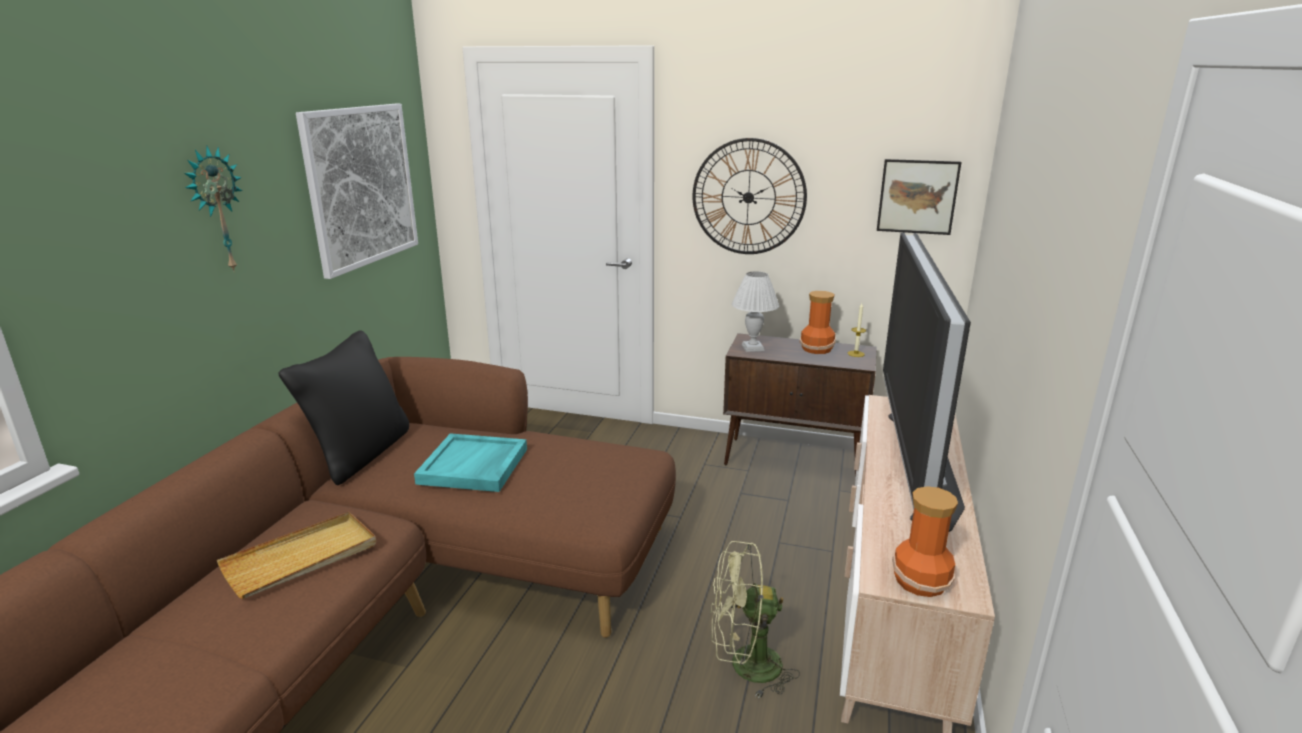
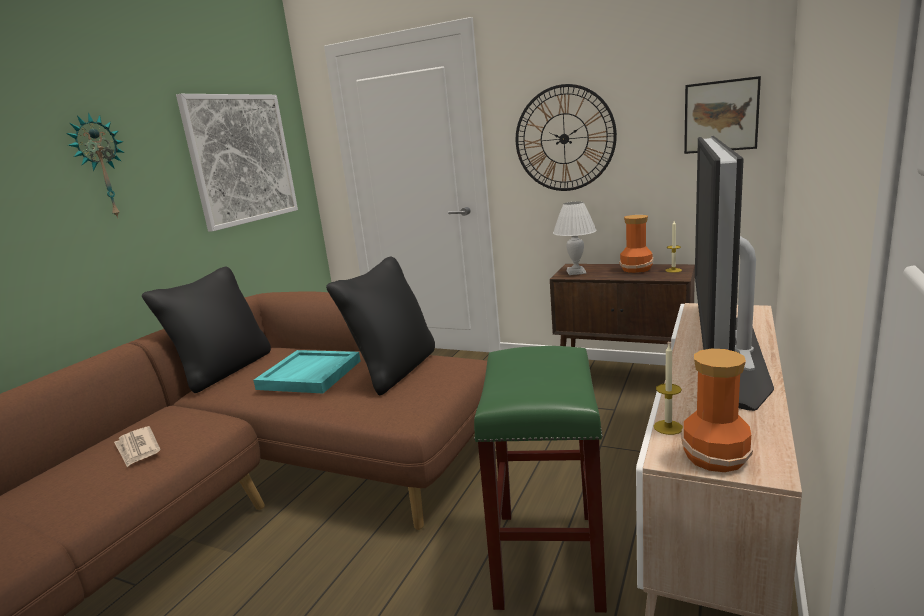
camera: 10 degrees right, 5 degrees down
beige tray [217,512,376,599] -> newspaper [114,426,161,467]
green fan [711,541,800,699] -> green stool [474,346,607,613]
none -> black pillow [326,256,435,395]
none -> candle [654,345,683,435]

